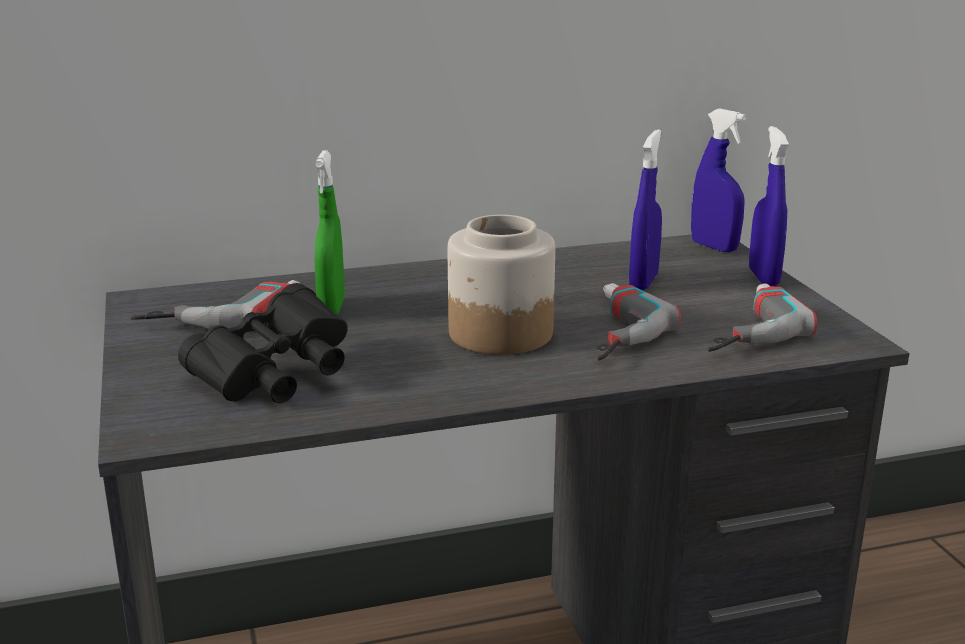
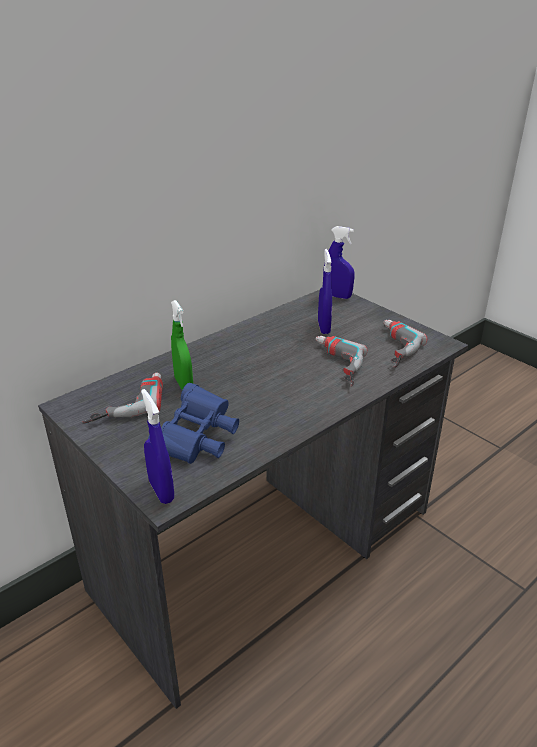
camera: 25 degrees left, 10 degrees up
black binoculars [178,283,348,403] -> blue binoculars [148,383,239,464]
jar [448,215,555,355] -> none
blue spray bottle [749,126,789,286] -> blue spray bottle moved to [141,389,174,504]

